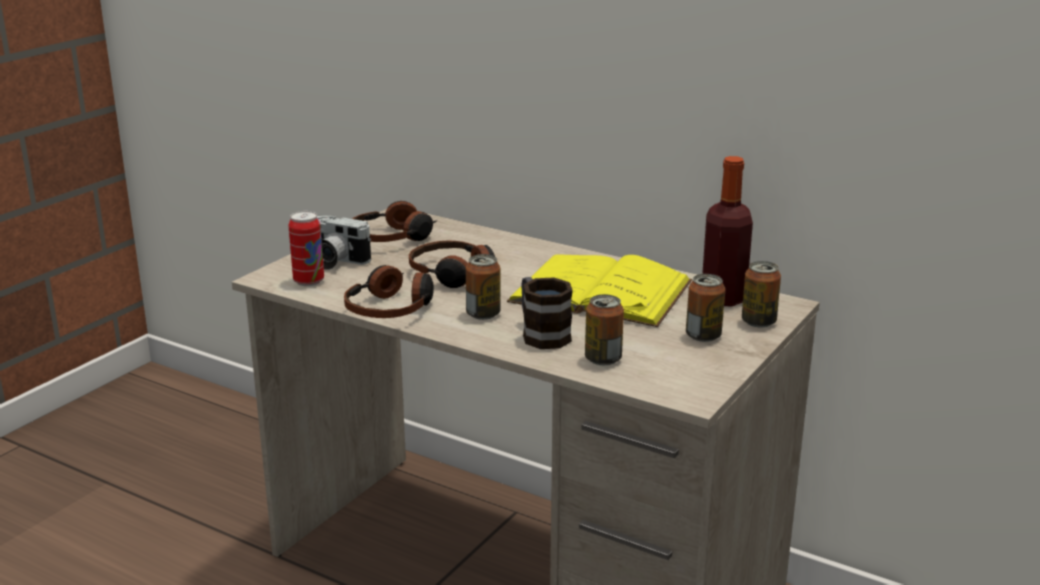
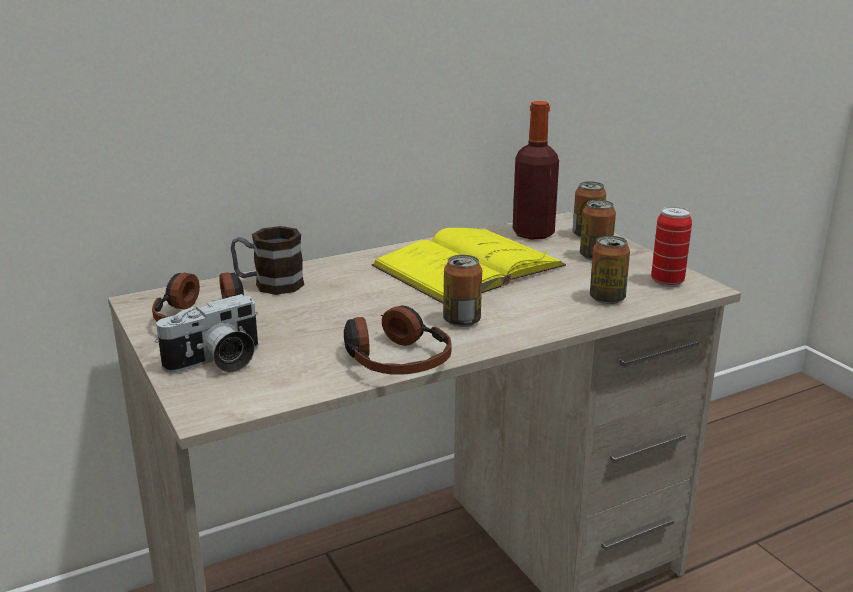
camera: 60 degrees left, 0 degrees up
can [289,211,324,286] -> can moved to [651,206,692,287]
headphones [409,241,495,288] -> none
mug [521,277,573,349] -> mug moved to [231,226,304,295]

